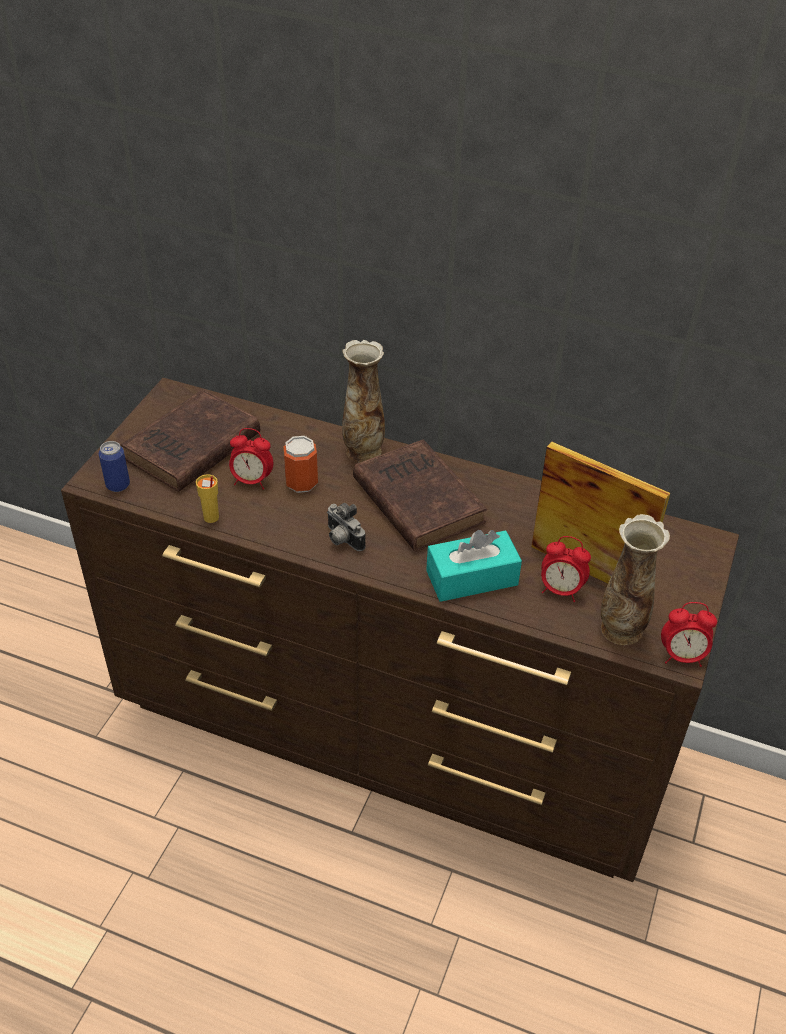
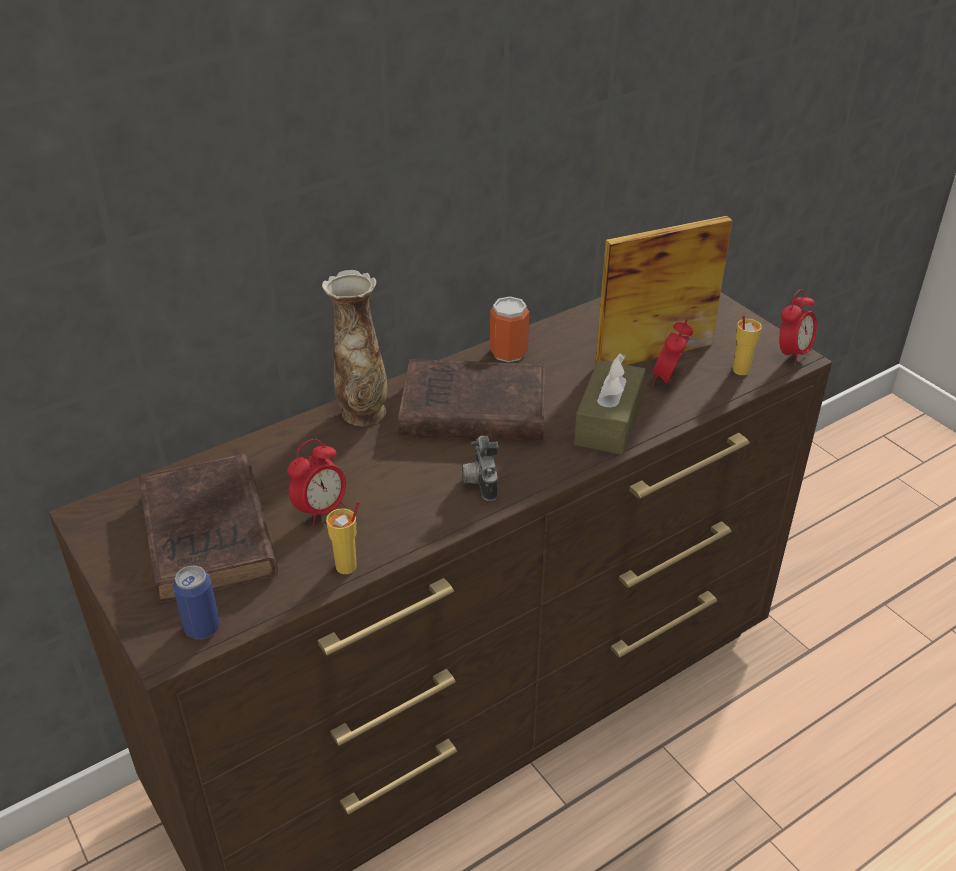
camera: 55 degrees left, 5 degrees down
can [283,436,318,493] -> can moved to [490,296,529,362]
camera [327,503,366,551] -> camera turned 90 degrees clockwise [462,436,499,501]
turquoise tissue box [426,530,522,602] -> brown tissue box [574,353,646,455]
alarm clock [541,536,591,602] -> alarm clock turned 150 degrees clockwise [652,319,693,386]
vase [601,514,670,645] -> yellow cup [733,315,762,375]

